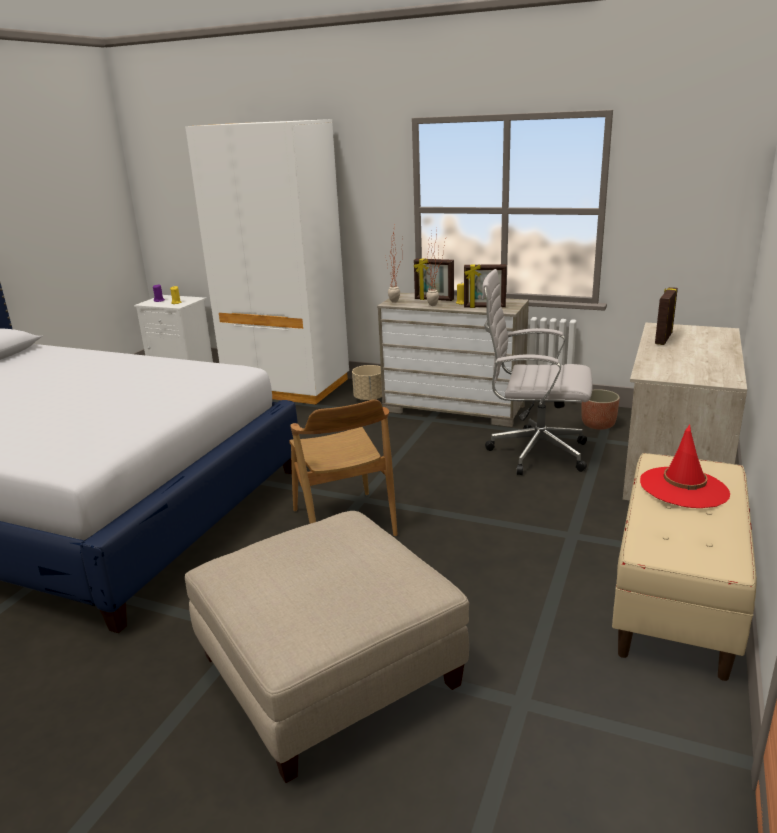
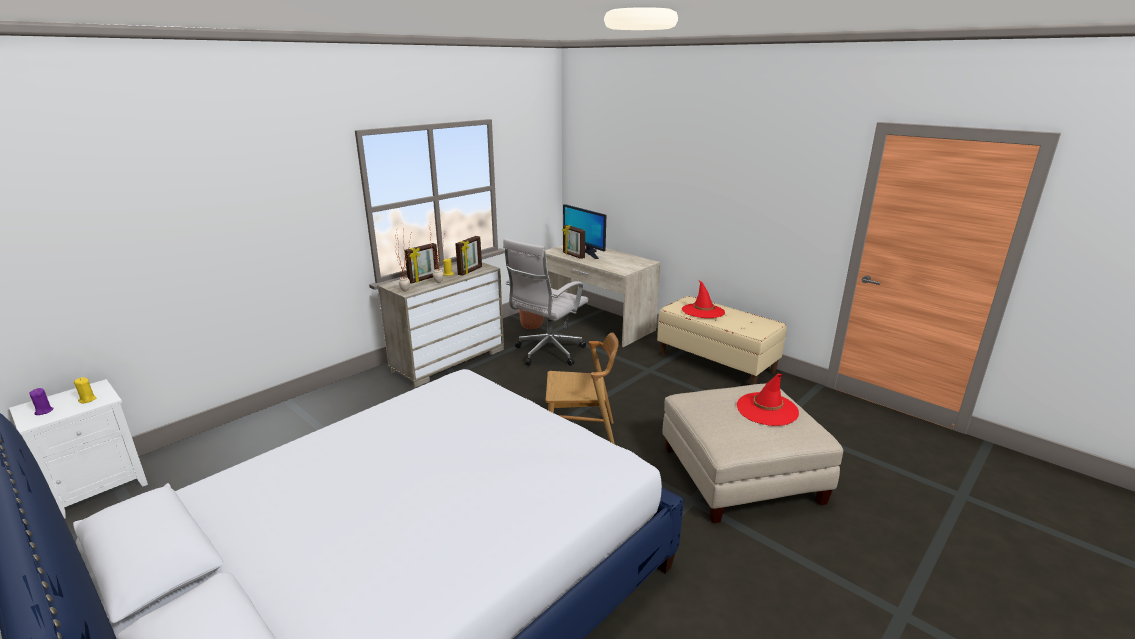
camera: 70 degrees left, 0 degrees up
white wardrobe [185,119,349,405] -> none
beige planter [352,365,382,401] -> none
none -> monitor [563,204,606,259]
none -> red hat [737,374,799,426]

